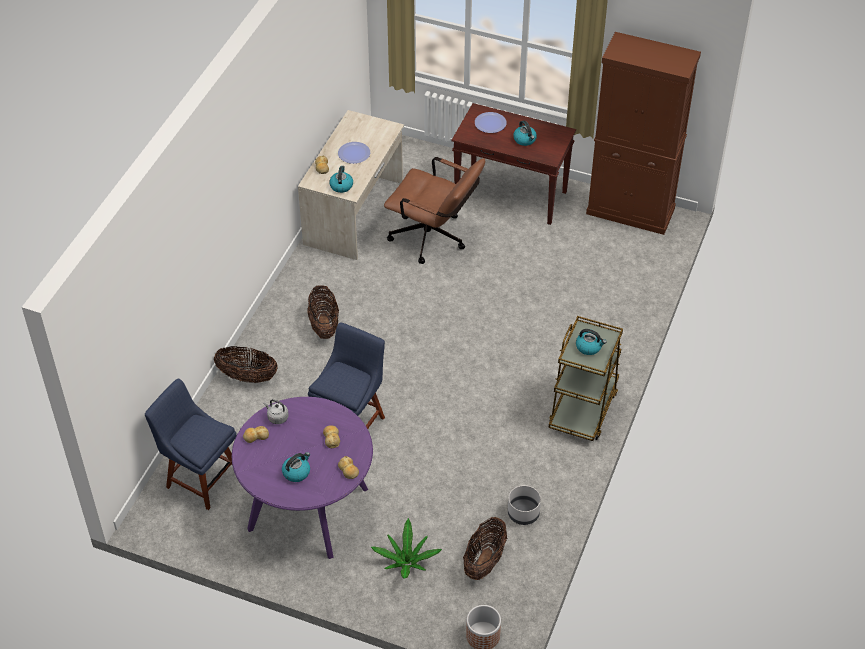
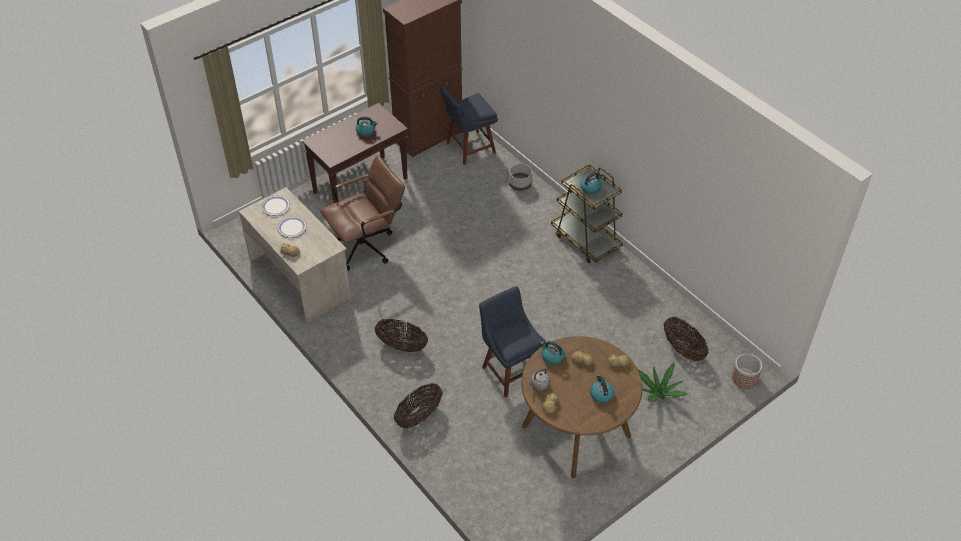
camera: 60 degrees left, 0 degrees up
blue chair [145,379,237,510] -> blue chair moved to [440,85,498,165]
purple dining table [232,397,373,559] -> brown dining table [521,336,642,478]
kettle [329,166,353,193] -> kettle moved to [540,341,565,365]
plate [475,112,507,133] -> plate moved to [261,195,290,216]
grey planter [508,485,541,525] -> grey planter moved to [509,164,532,191]

